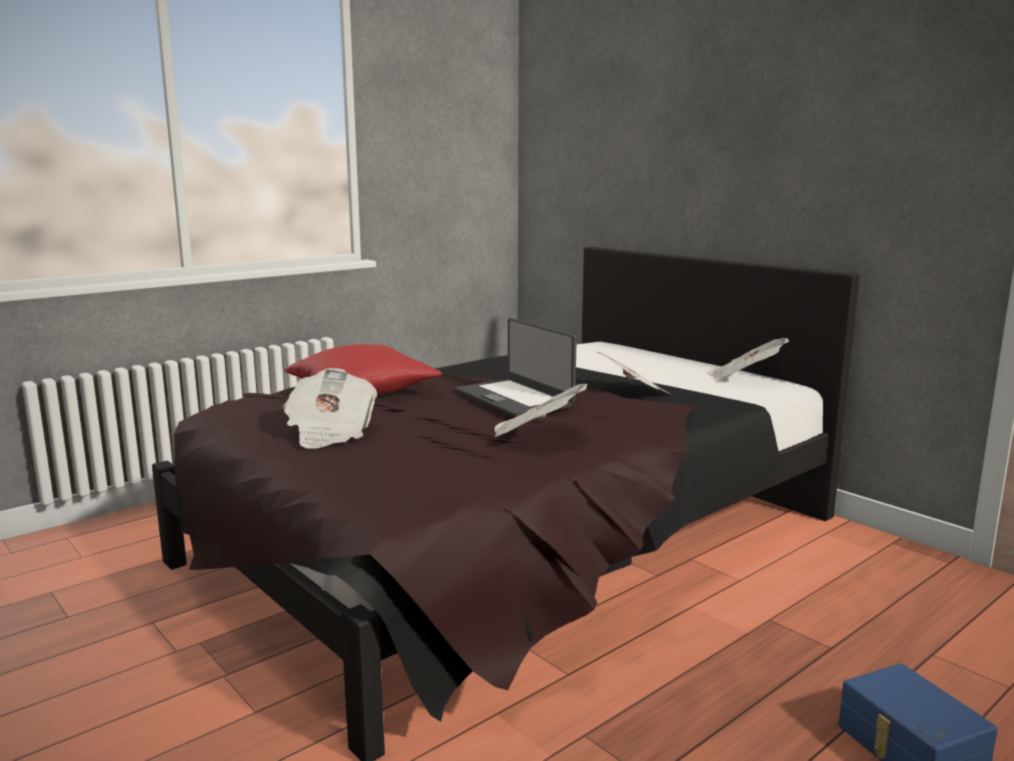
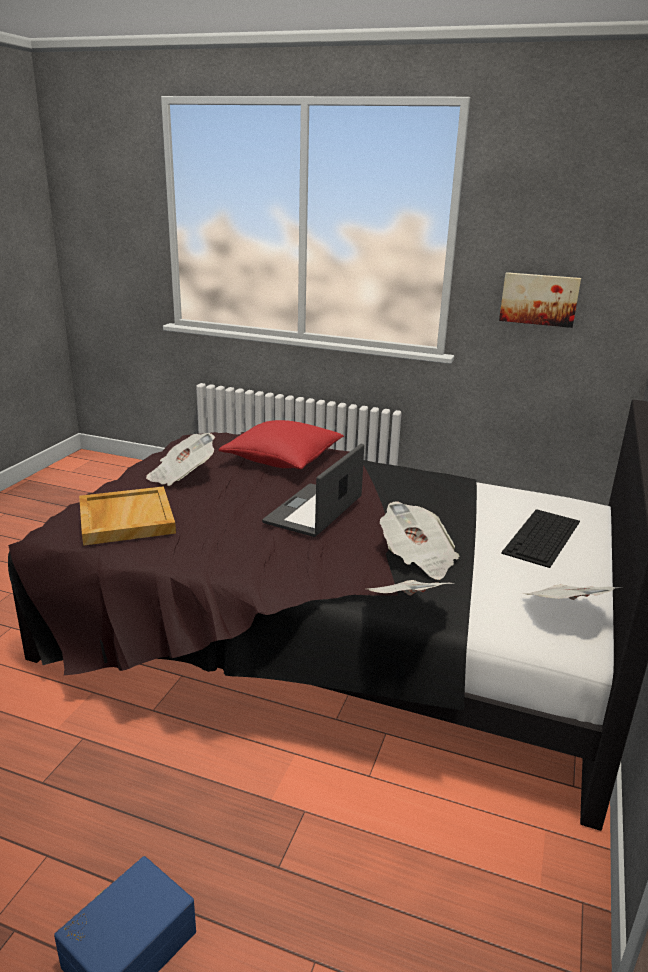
camera: 60 degrees right, 10 degrees up
newspaper [494,384,587,438] -> newspaper moved to [366,580,456,596]
none -> beige tray [79,486,176,546]
none -> picture [499,272,581,328]
none -> keyboard [501,509,580,568]

